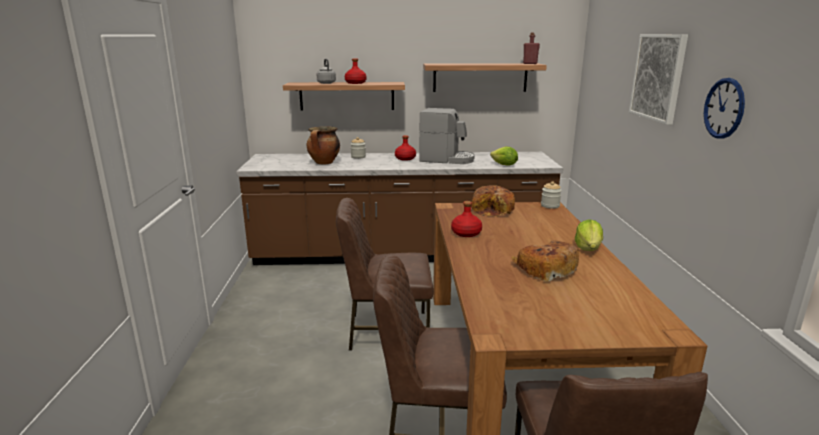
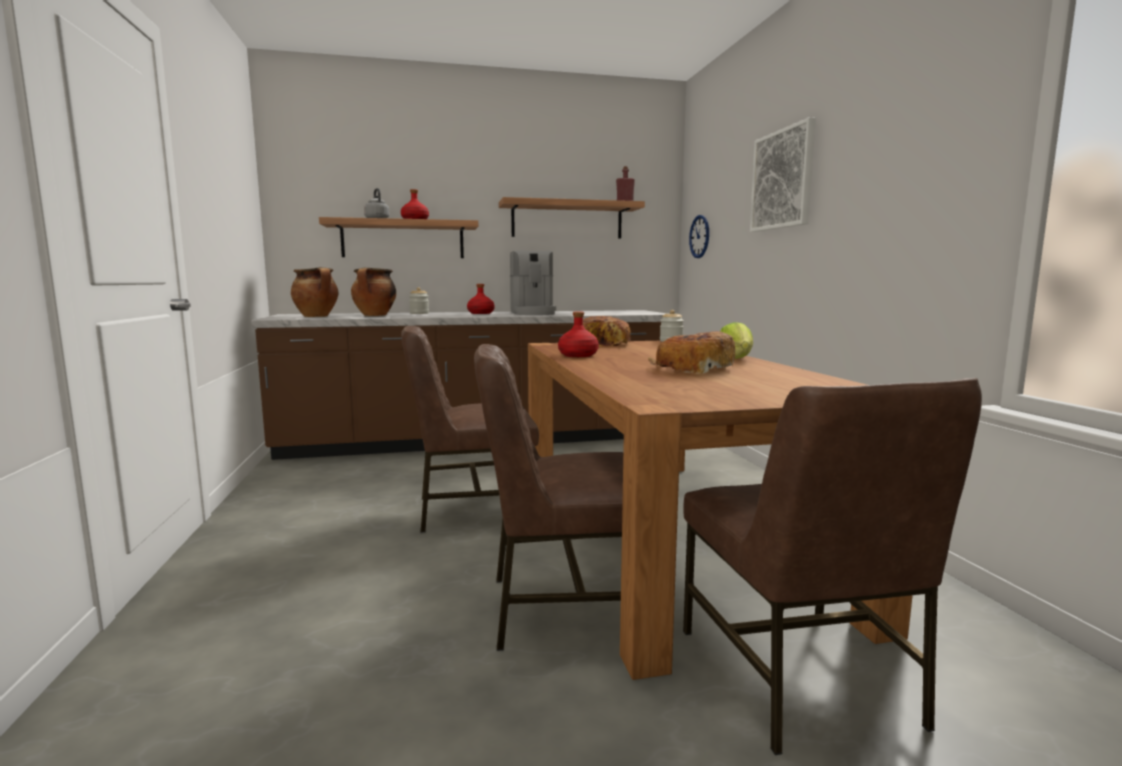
camera: 10 degrees left, 10 degrees down
coffee machine [419,108,475,164] -> coffee machine turned 75 degrees clockwise [510,251,556,315]
lettuce [490,147,518,166] -> none
wall clock [704,78,745,139] -> wall clock moved to [689,215,709,258]
none -> cooking pot [291,267,338,317]

